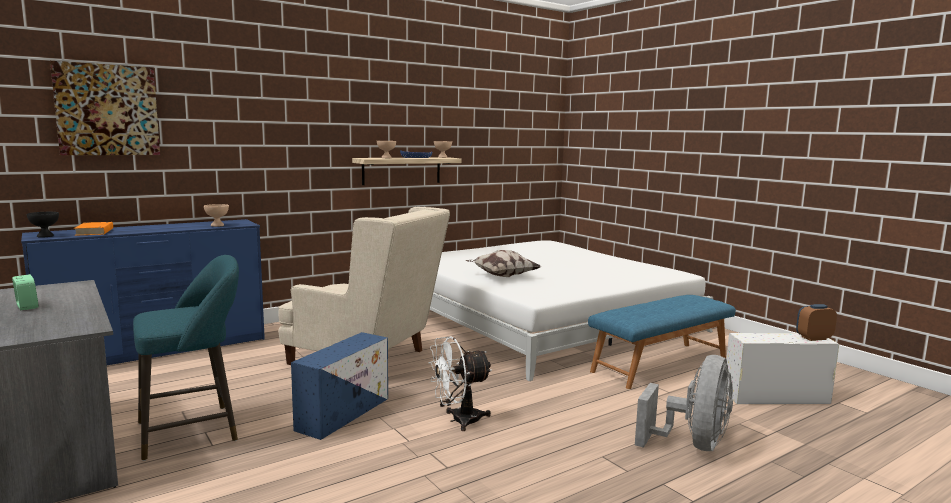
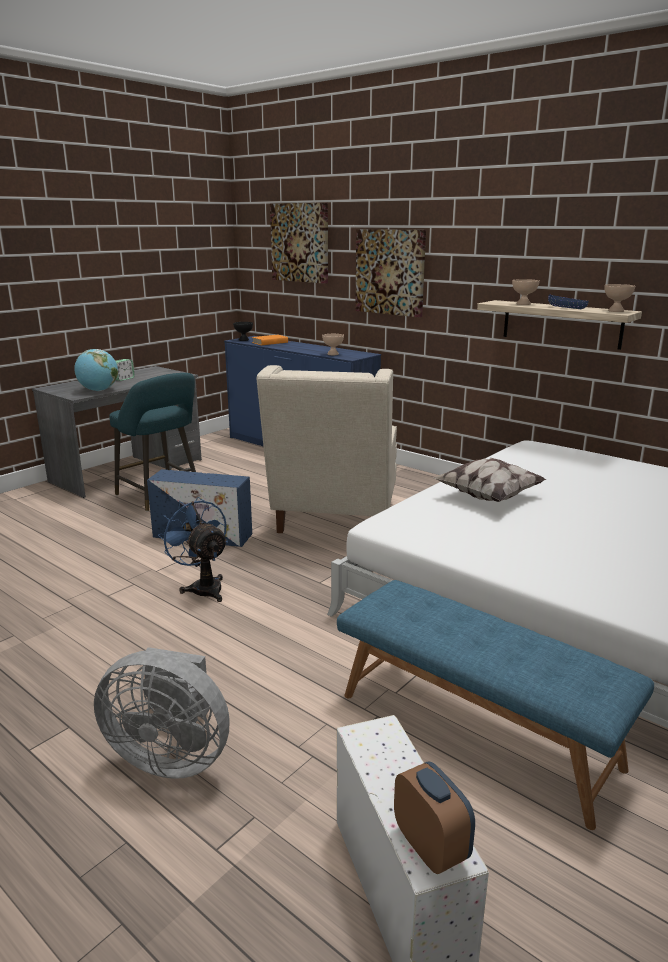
camera: 75 degrees right, 10 degrees up
white fan [429,336,492,431] -> blue fan [158,497,228,602]
none -> globe [74,349,118,391]
none -> picture [355,229,426,317]

